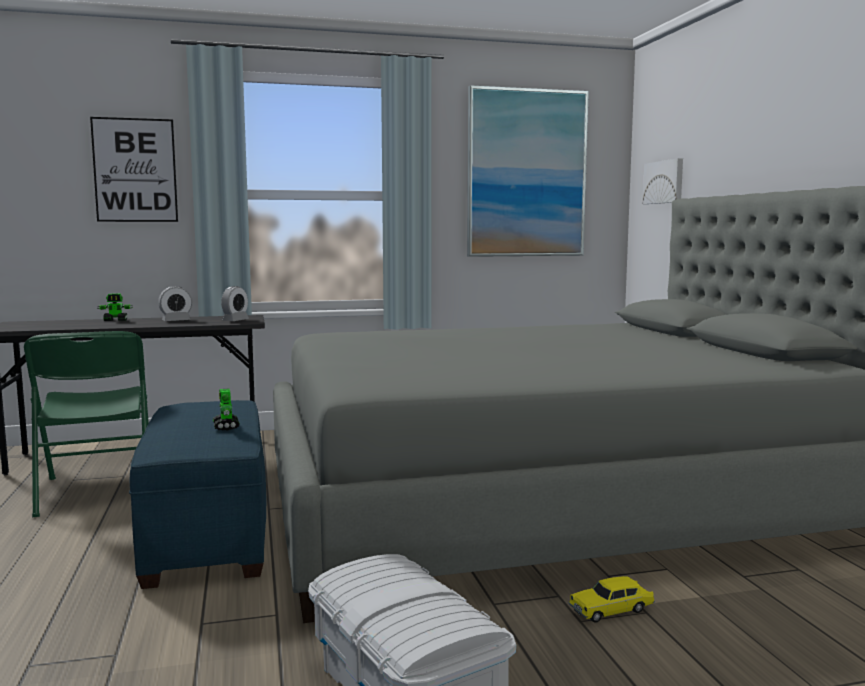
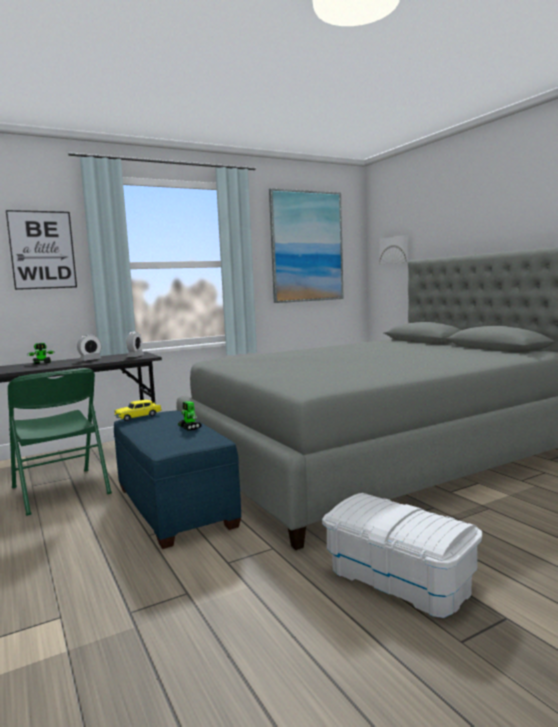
camera: 15 degrees left, 0 degrees up
yellow toy car [569,576,655,623] -> yellow toy car moved to [114,400,161,421]

